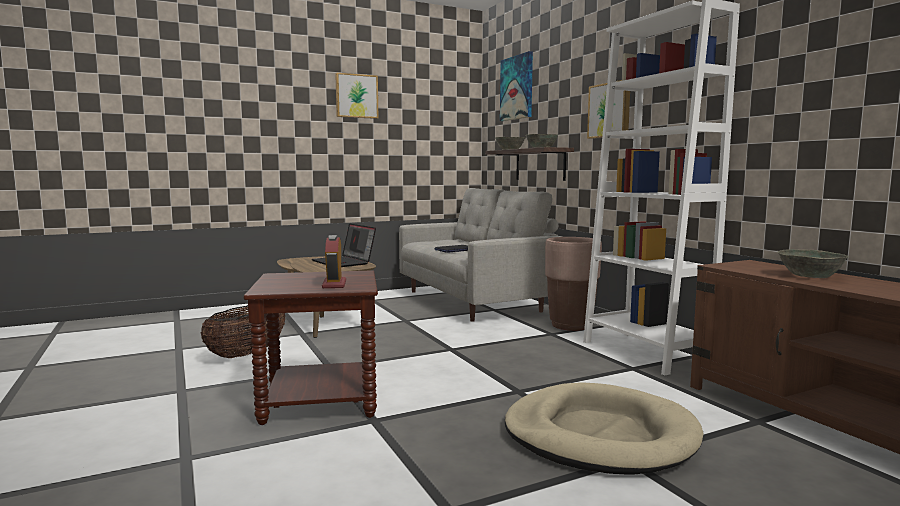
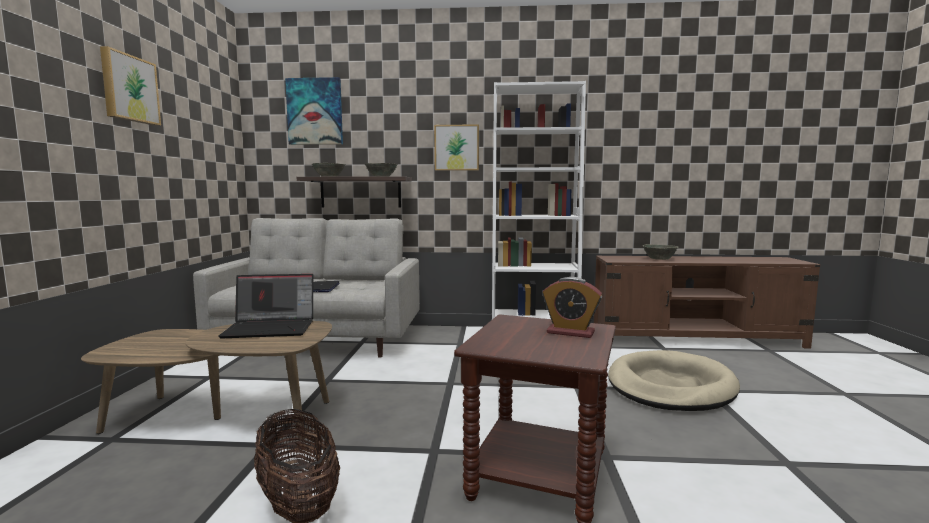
camera: 60 degrees left, 0 degrees up
brown planter [545,237,602,331] -> none

